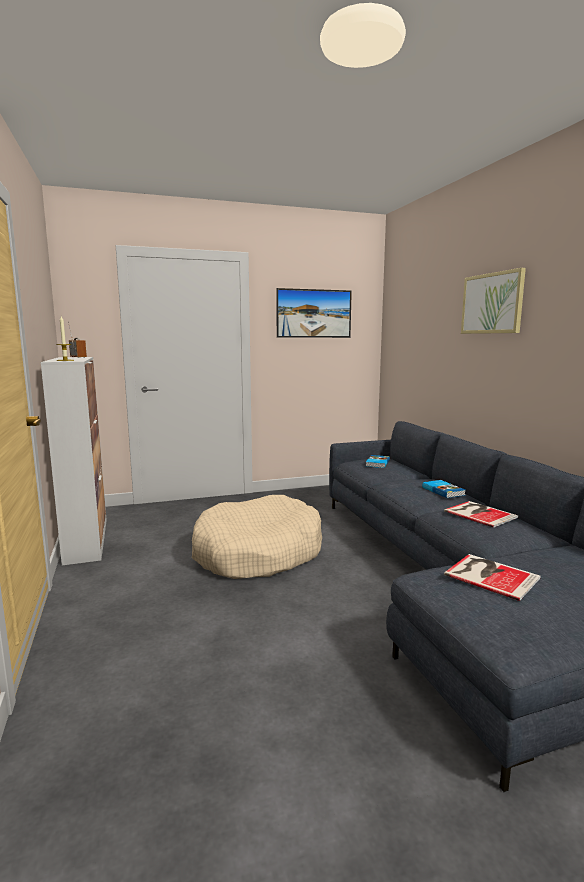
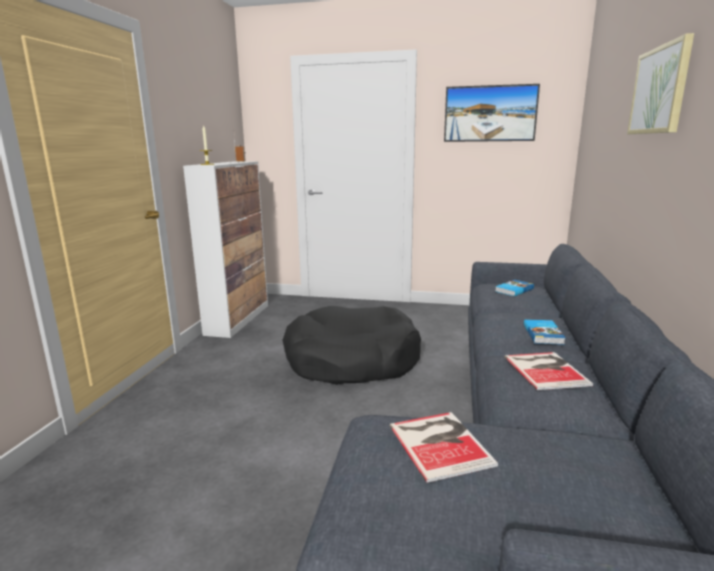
camera: 30 degrees right, 5 degrees up
beige dog bed [192,495,322,579] -> black dog bed [282,306,421,385]

